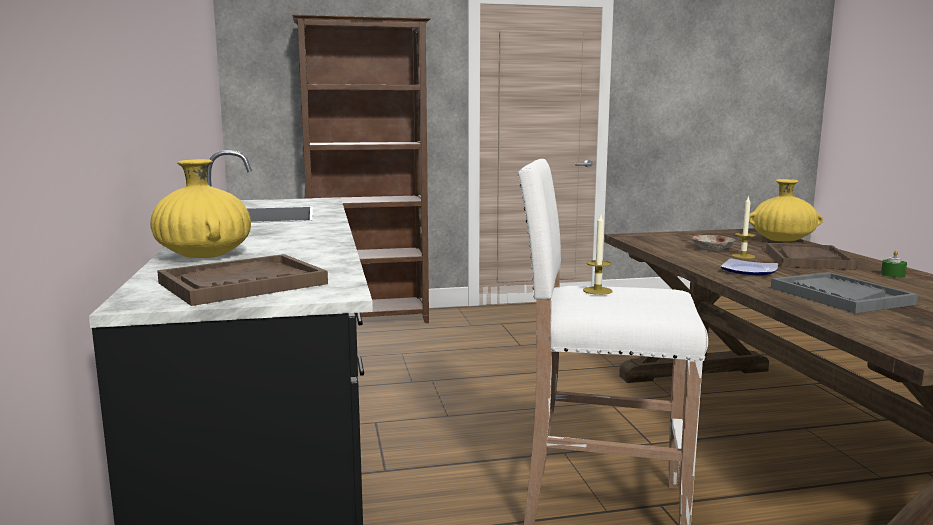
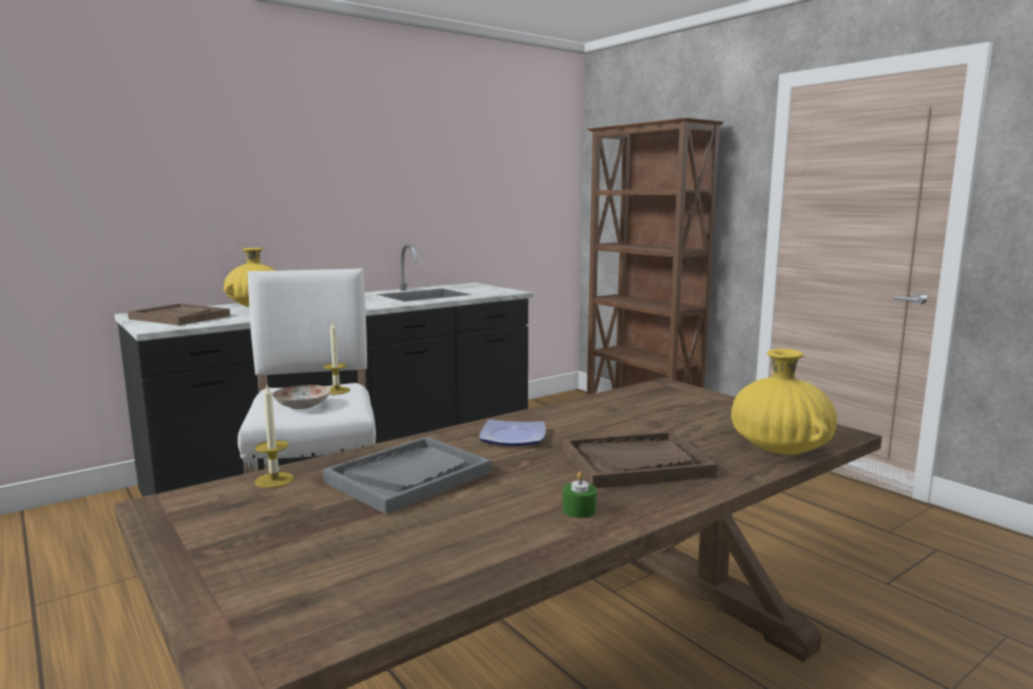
camera: 65 degrees right, 0 degrees up
plate [691,235,735,251] -> plate moved to [272,385,331,409]
candle [731,196,756,259] -> candle moved to [255,385,294,488]

